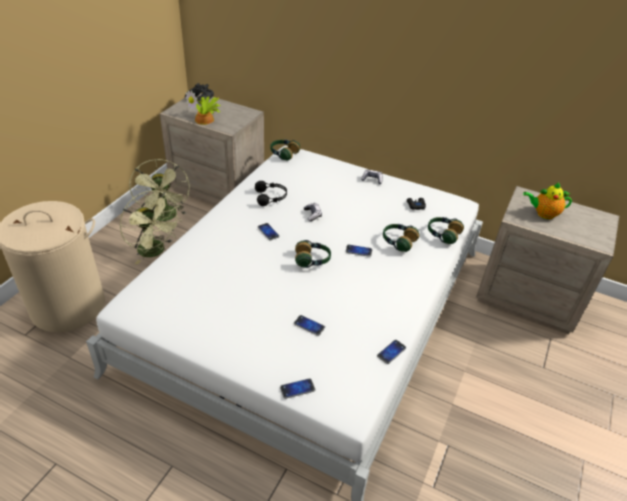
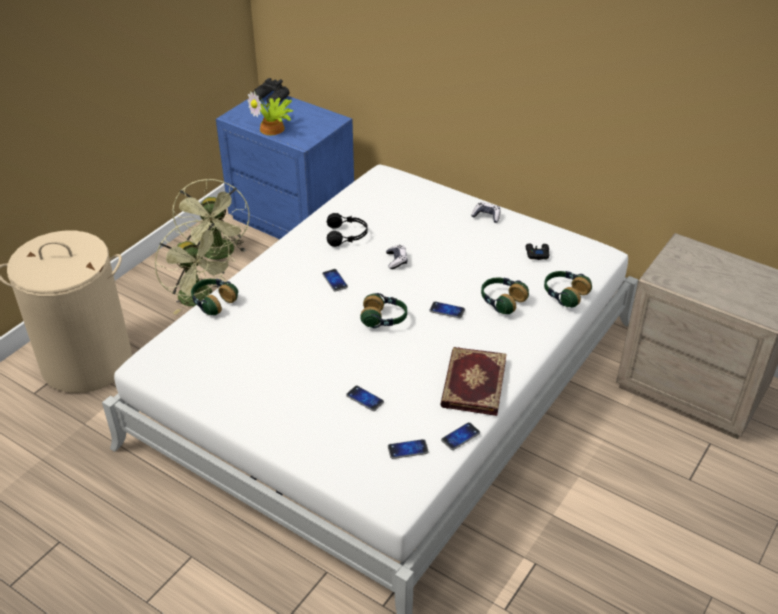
camera: 10 degrees right, 0 degrees up
beige nightstand [160,93,264,206] -> blue nightstand [216,91,354,239]
headphones [270,140,300,161] -> headphones moved to [191,279,238,315]
phone [280,378,315,399] -> phone moved to [388,439,429,459]
teapot [523,183,572,219] -> none
none -> book [440,347,507,416]

